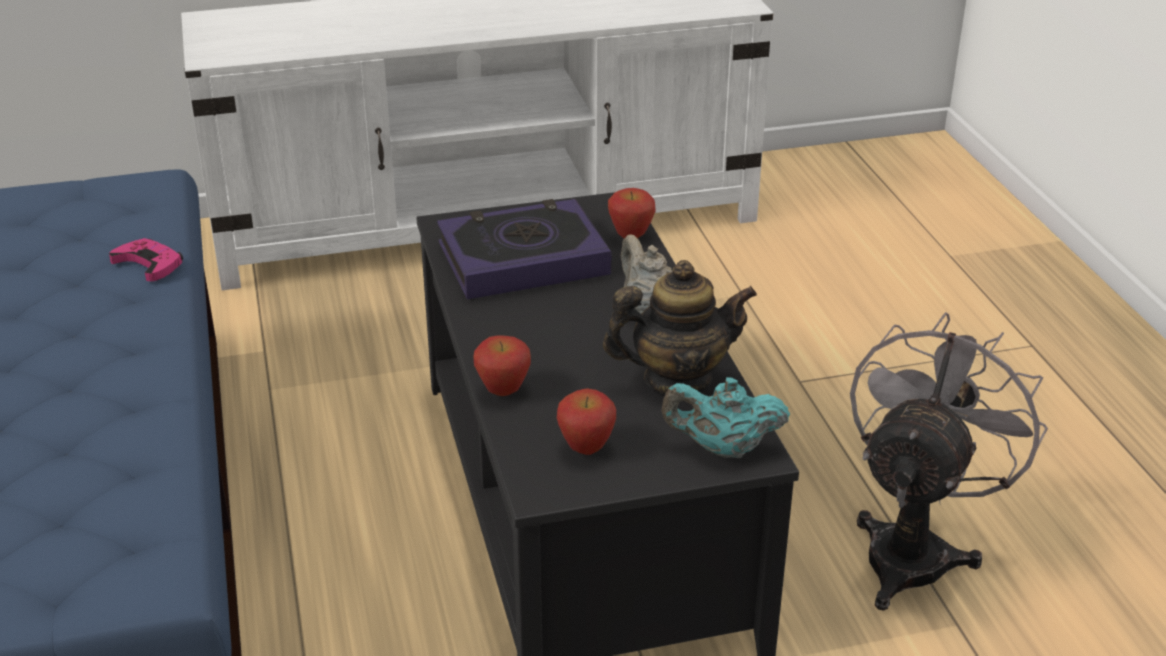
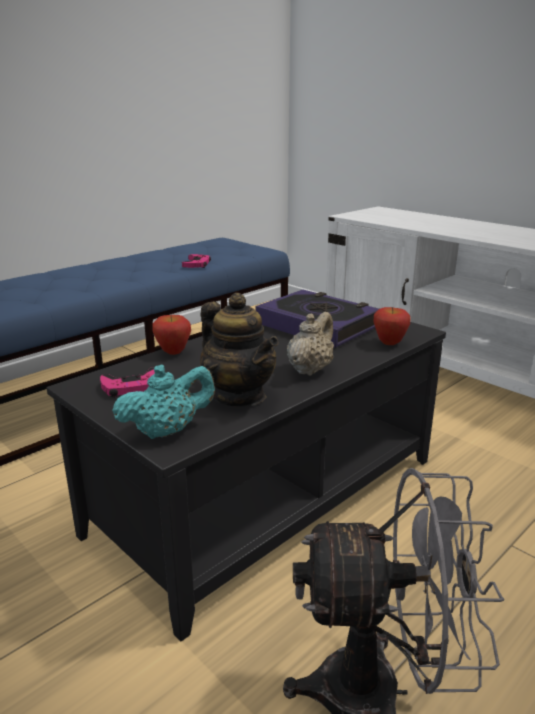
camera: 60 degrees right, 10 degrees down
apple [557,388,616,455] -> pink game controller [100,368,155,397]
turquoise teapot [662,377,790,458] -> turquoise teapot turned 90 degrees clockwise [112,365,215,439]

